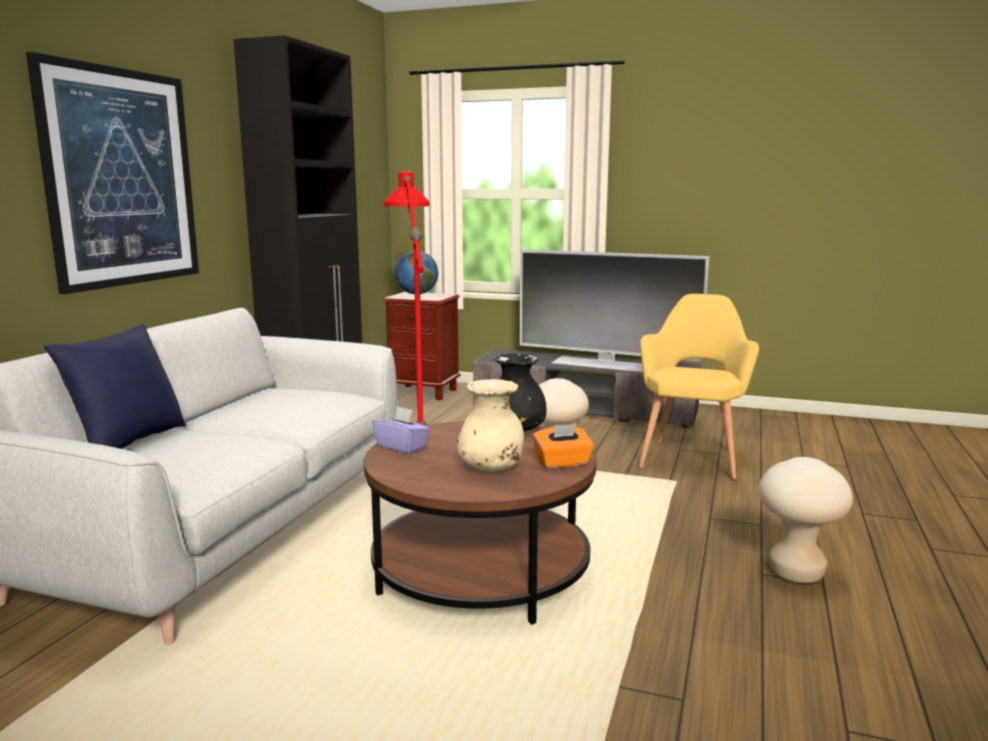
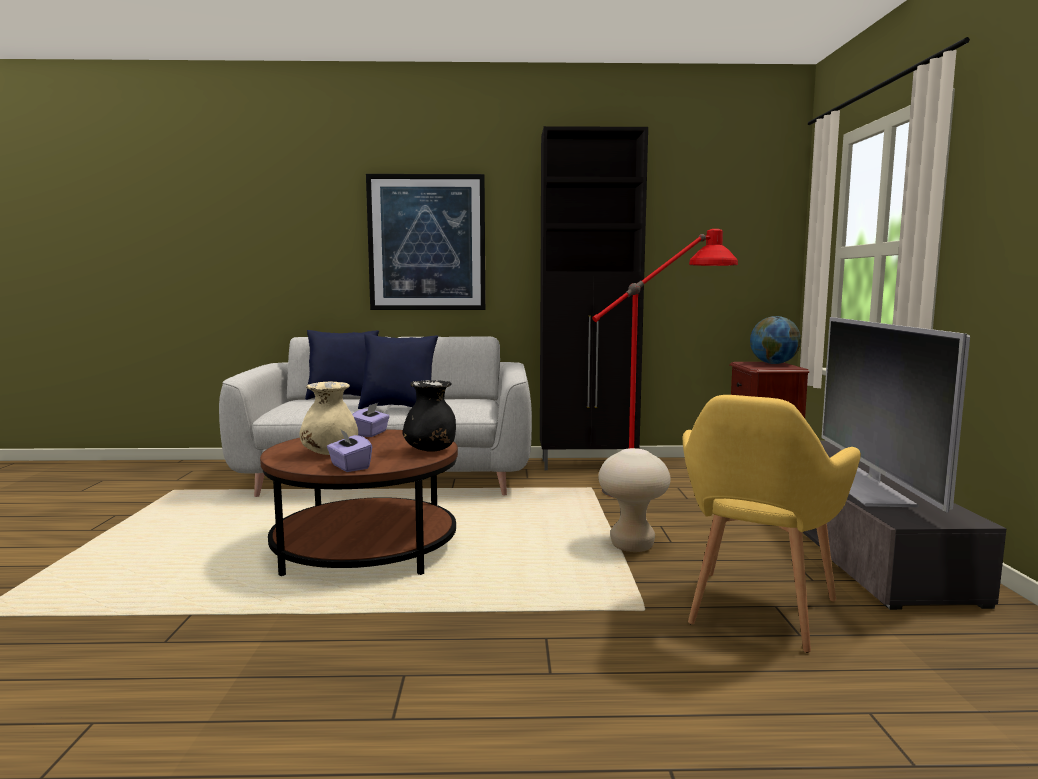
camera: 70 degrees right, 5 degrees down
orange tissue box [532,424,594,468] -> purple tissue box [327,430,372,472]
yellow armchair [639,294,759,480] -> yellow armchair turned 120 degrees clockwise [683,395,861,653]
beige stool [759,457,853,583] -> none
none -> blue pillow [358,334,438,409]

